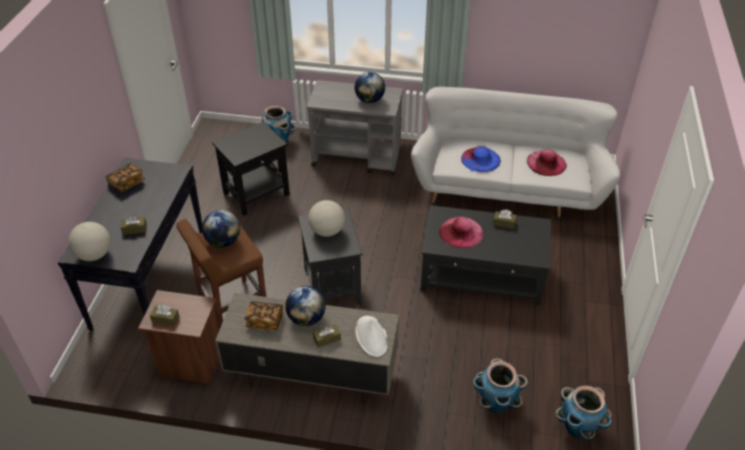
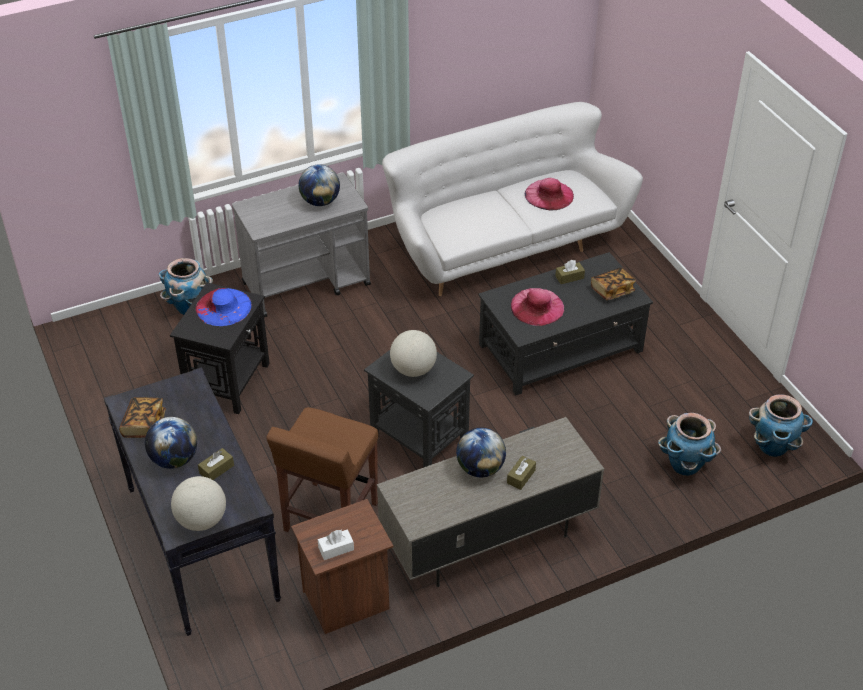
camera: 35 degrees left, 0 degrees up
brown tissue box [150,305,179,326] -> white tissue box [318,529,354,560]
globe [202,210,240,248] -> globe moved to [145,417,197,469]
book [245,301,283,331] -> book moved to [591,267,636,300]
white hat [355,316,387,357] -> none
blue hat [461,146,501,172] -> blue hat moved to [196,288,252,326]

